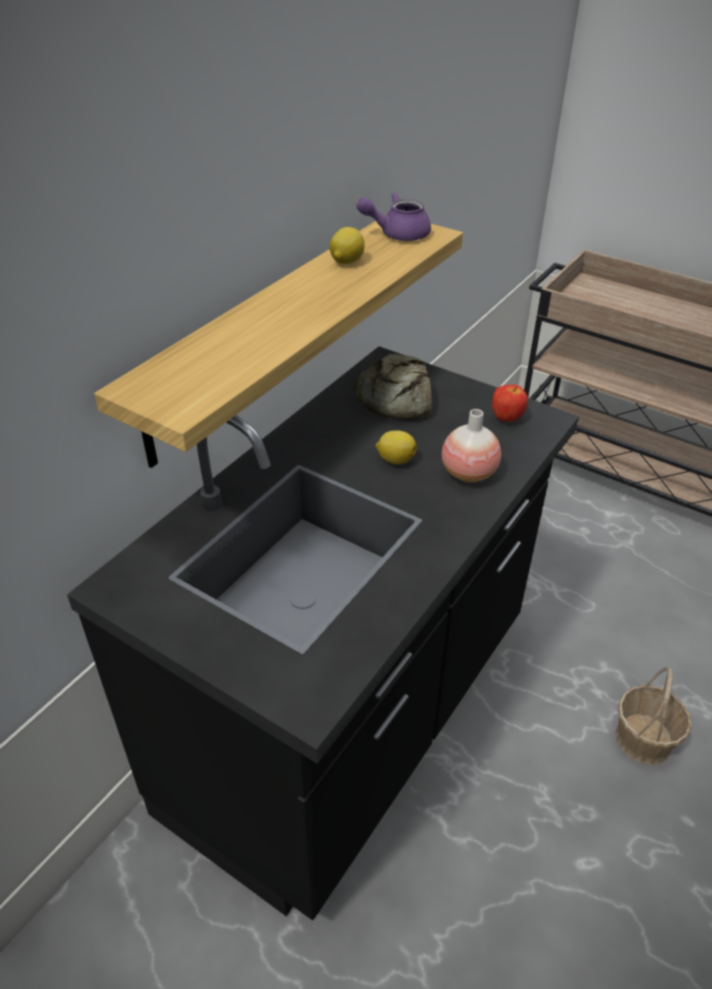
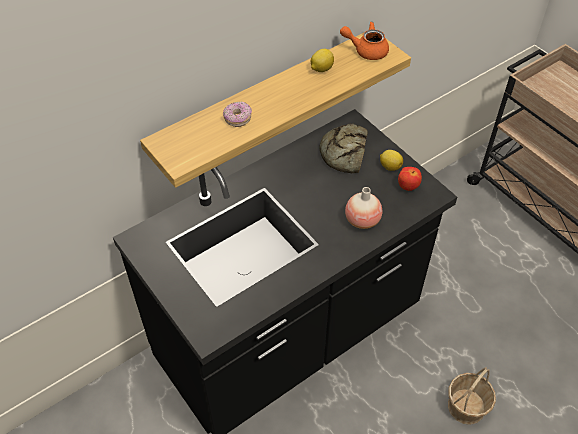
camera: 20 degrees right, 10 degrees up
purple teapot [357,192,431,241] -> orange teapot [340,22,389,60]
lemon [375,430,417,465] -> lemon moved to [380,150,403,171]
none -> donut [223,102,252,127]

